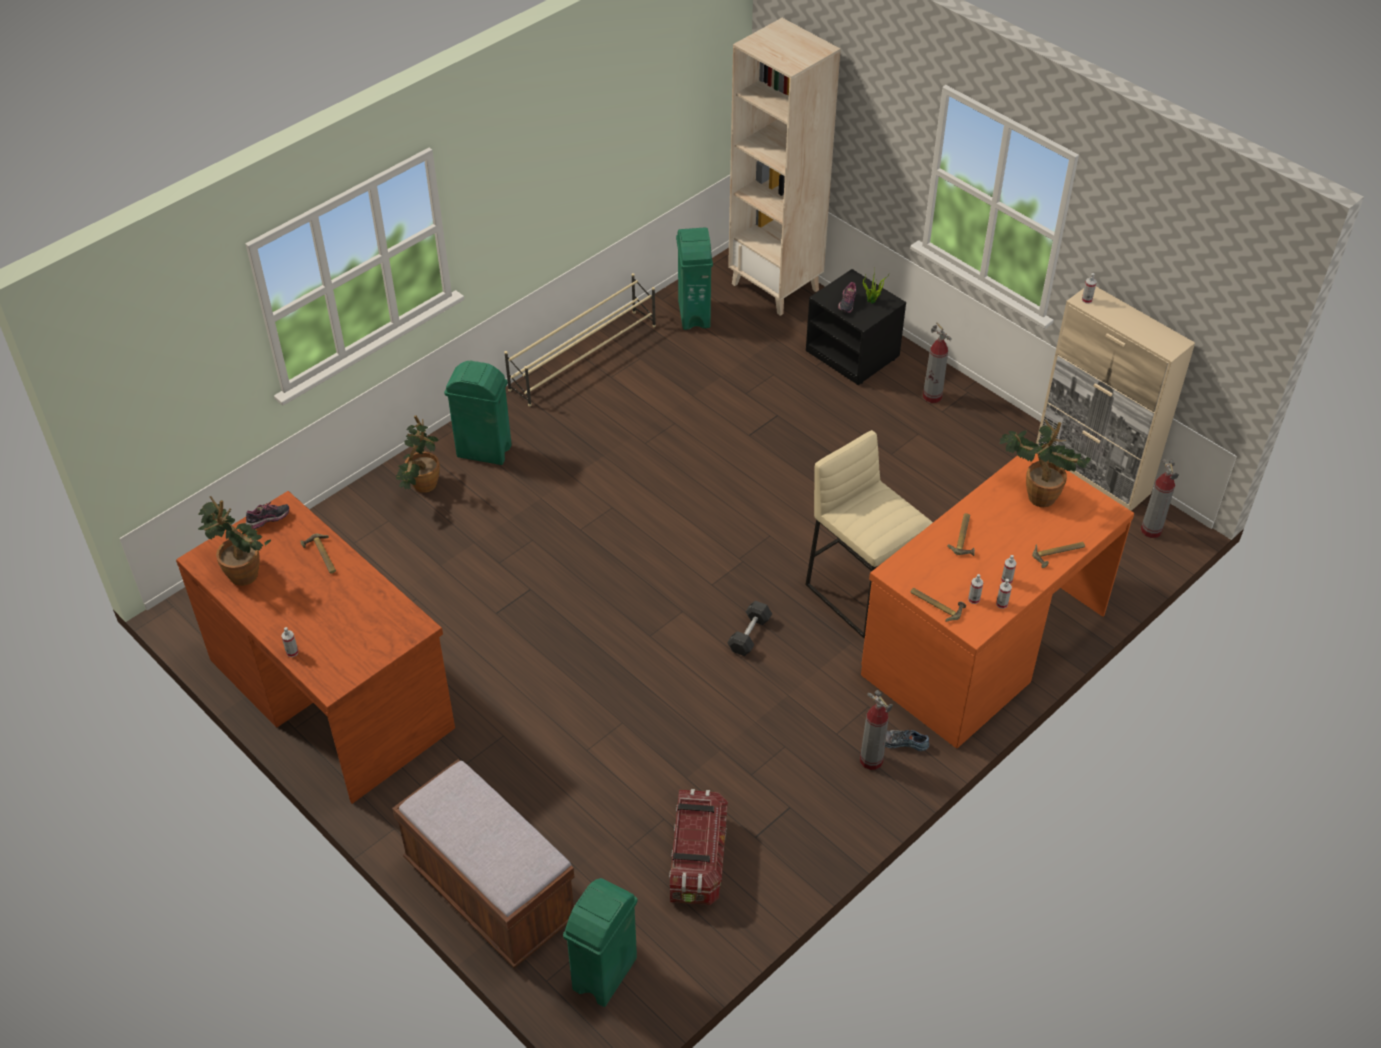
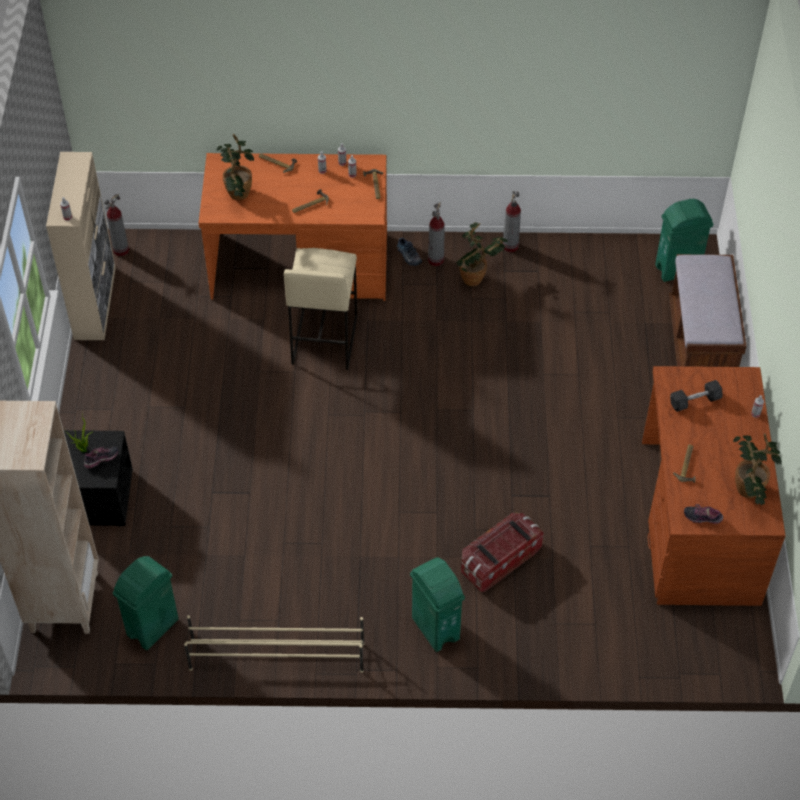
camera: 135 degrees left, 5 degrees up
potted plant [396,416,440,493] -> potted plant moved to [456,222,508,286]
storage box [669,789,728,905] -> storage box moved to [461,513,544,592]
grey dumbbell [727,600,772,656] -> grey dumbbell moved to [670,380,723,412]
fire extinguisher [923,322,952,403] -> fire extinguisher moved to [503,191,521,252]

